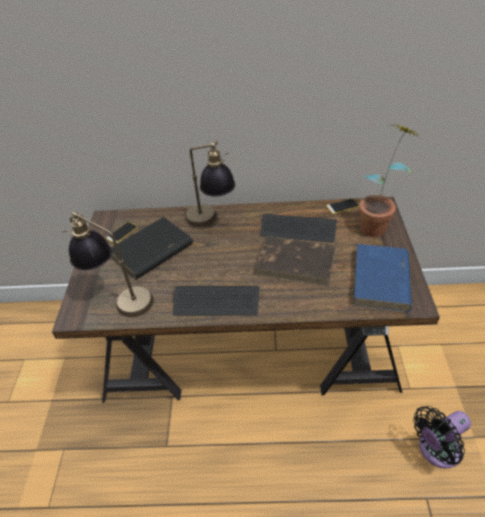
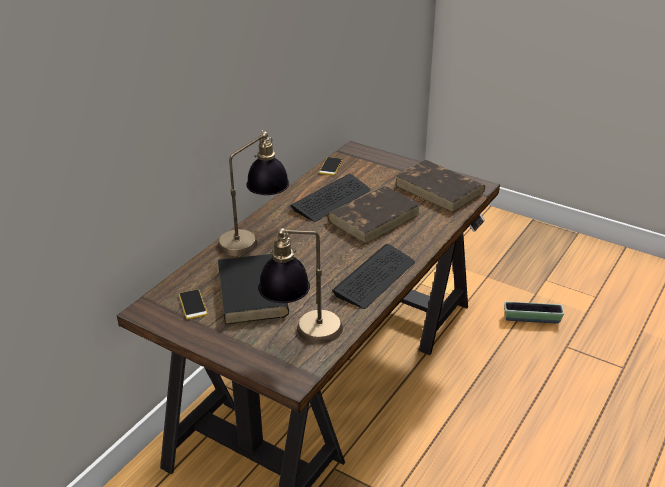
camera: 60 degrees left, 10 degrees down
blue book [353,244,412,312] -> brown book [395,160,485,213]
potted plant [359,124,416,237] -> none
black fan [413,406,471,469] -> planter [504,301,564,324]

